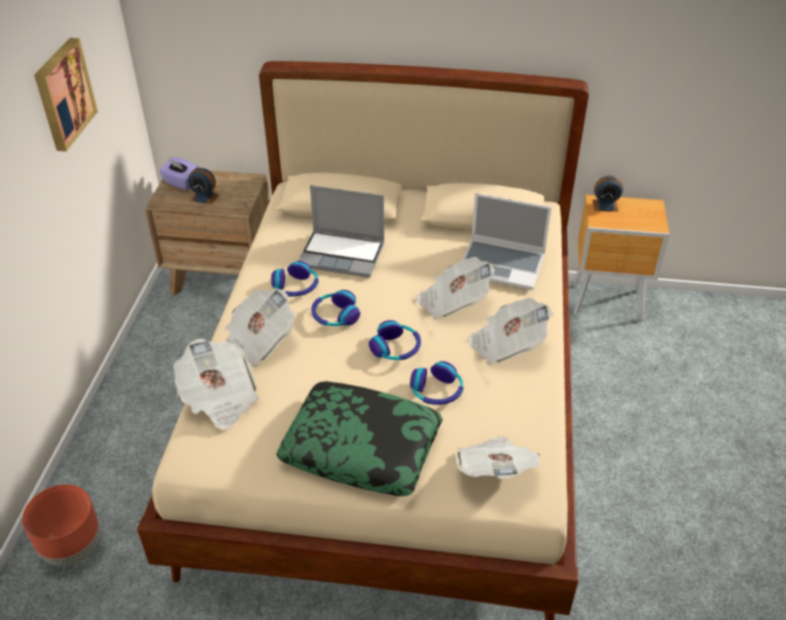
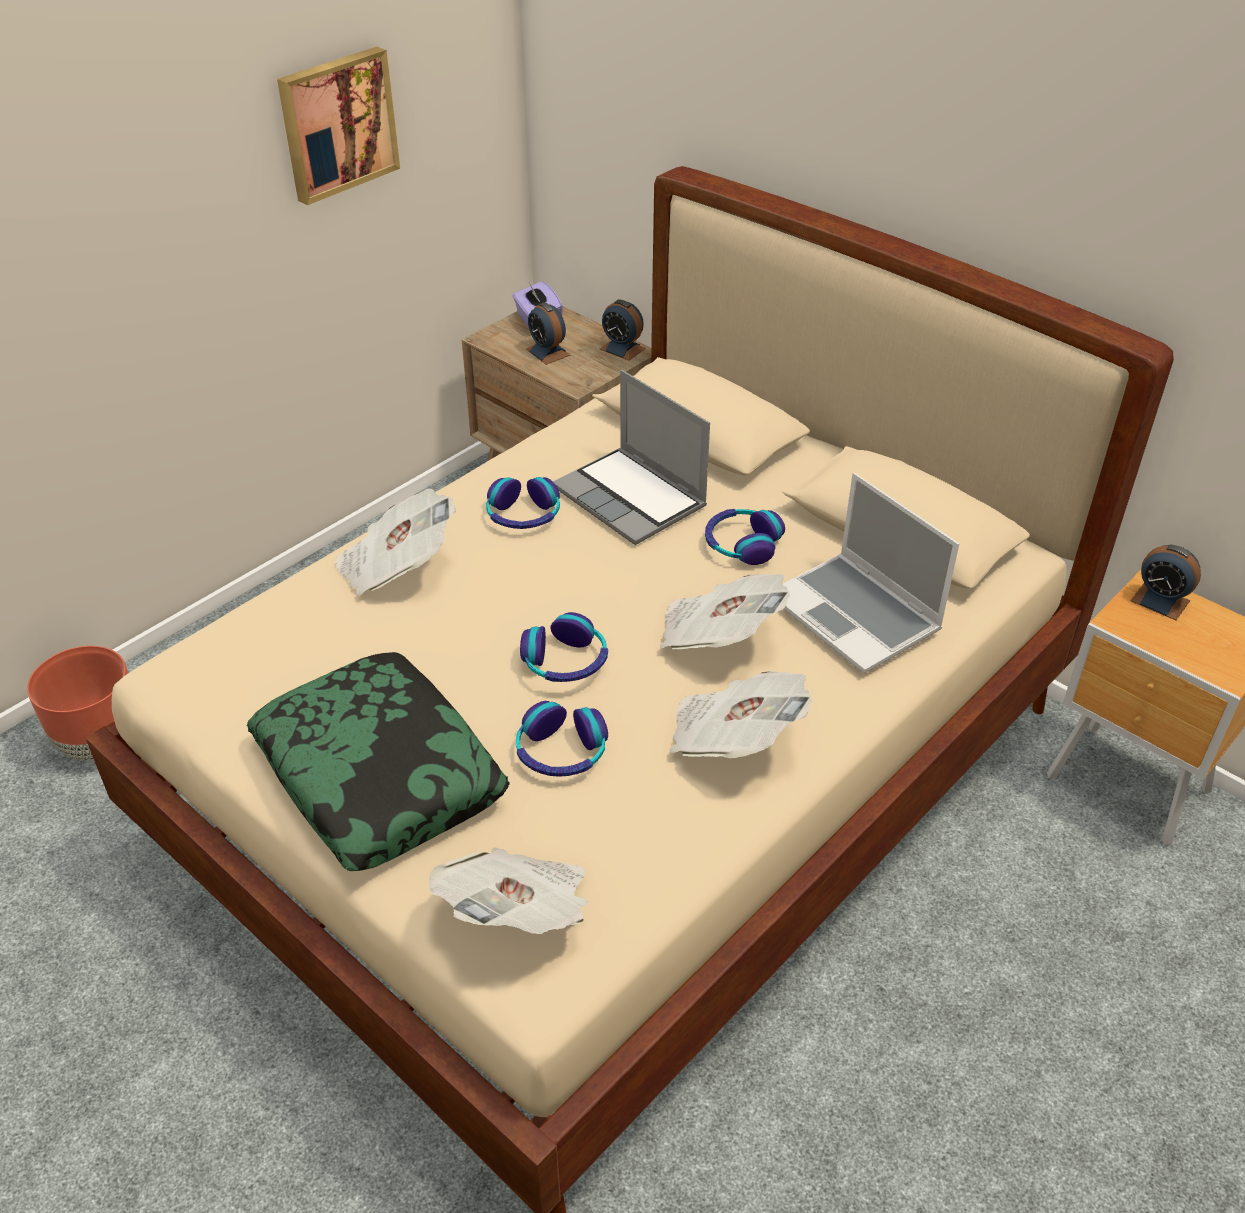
camera: 35 degrees right, 0 degrees up
newspaper [173,338,259,430] -> none
headphones [311,290,360,326] -> headphones moved to [705,509,785,565]
none -> alarm clock [599,300,646,360]

